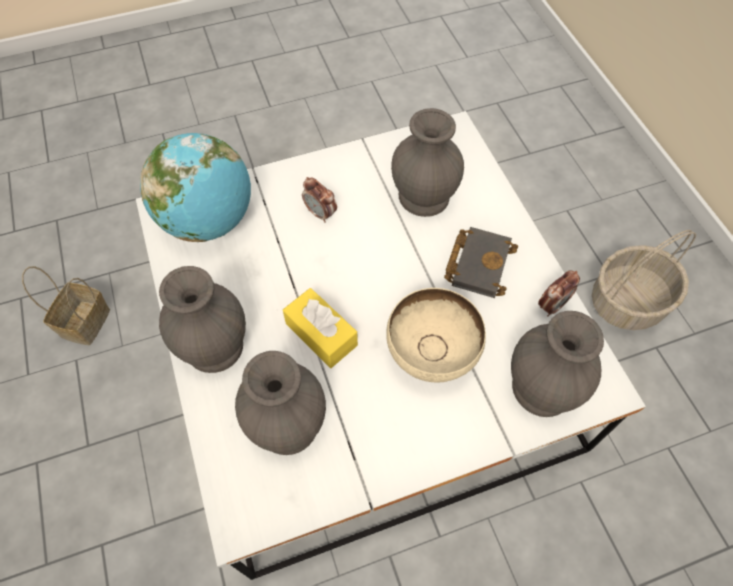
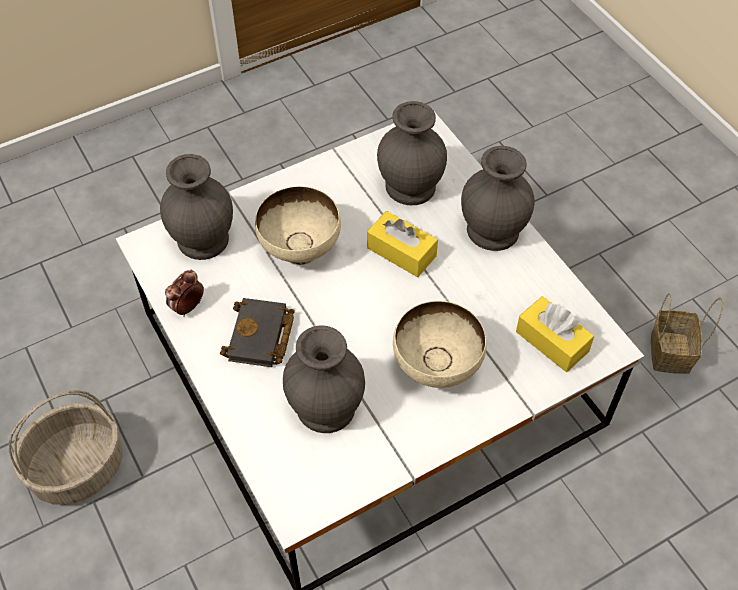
camera: 170 degrees right, 5 degrees down
globe [140,133,251,242] -> yellow tissue box [516,296,594,372]
alarm clock [302,177,337,223] -> beige bowl [393,301,486,388]

